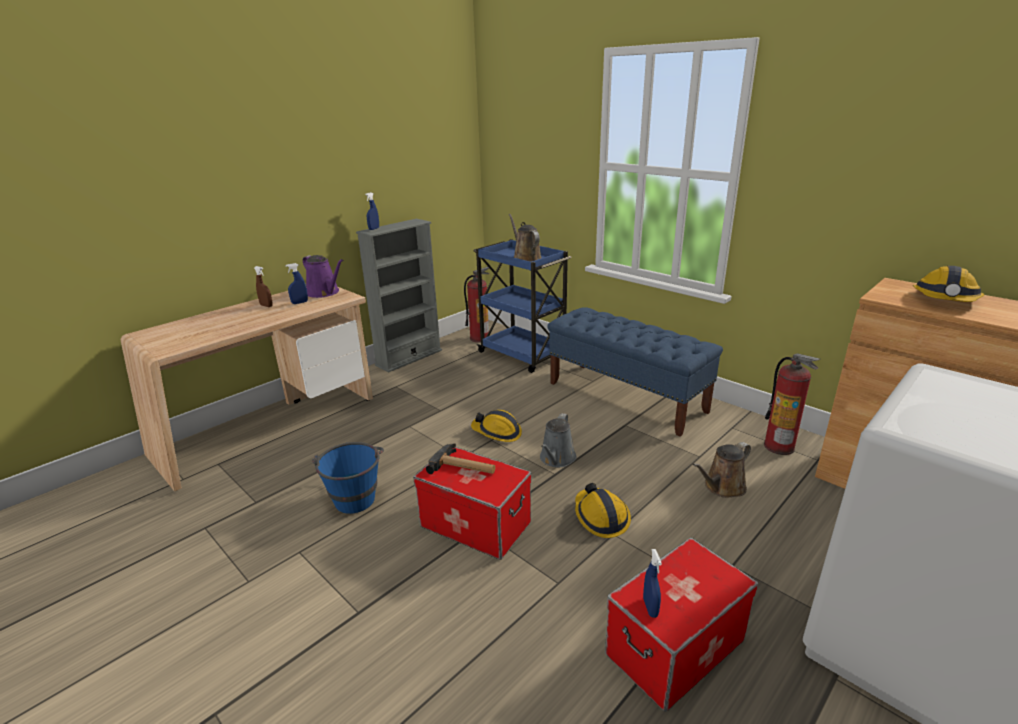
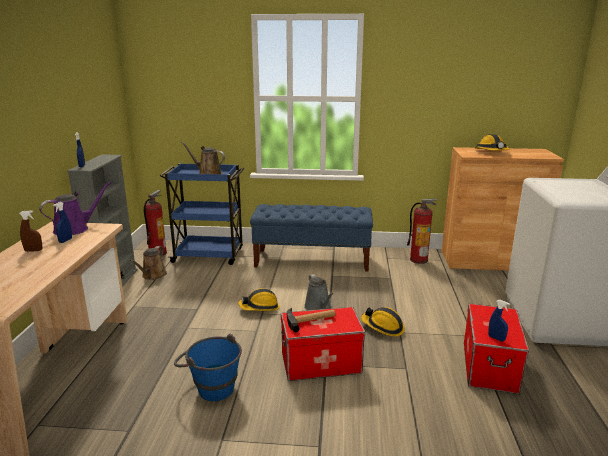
camera: 40 degrees left, 5 degrees down
purple watering can [302,255,343,298] -> purple watering can turned 45 degrees counterclockwise [39,182,111,235]
brown watering can [692,442,751,498] -> brown watering can moved to [130,246,167,280]

